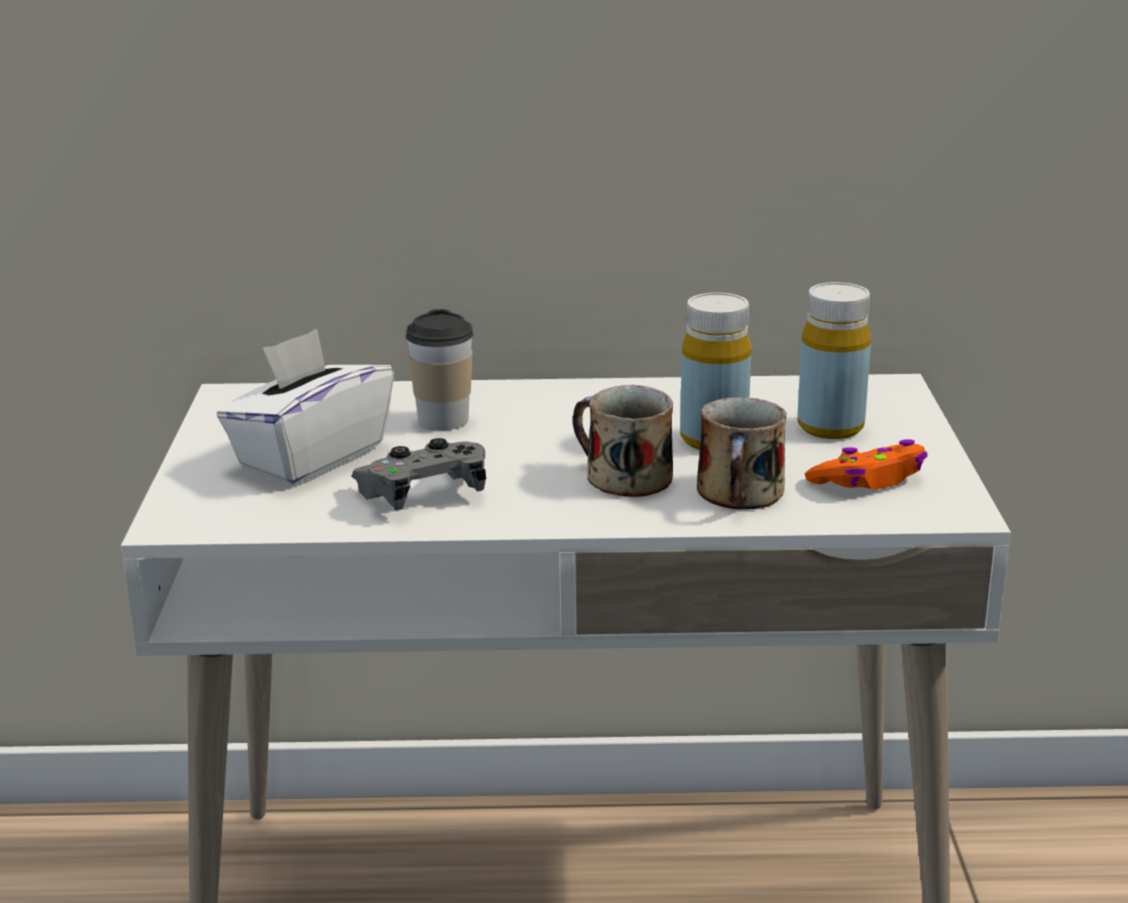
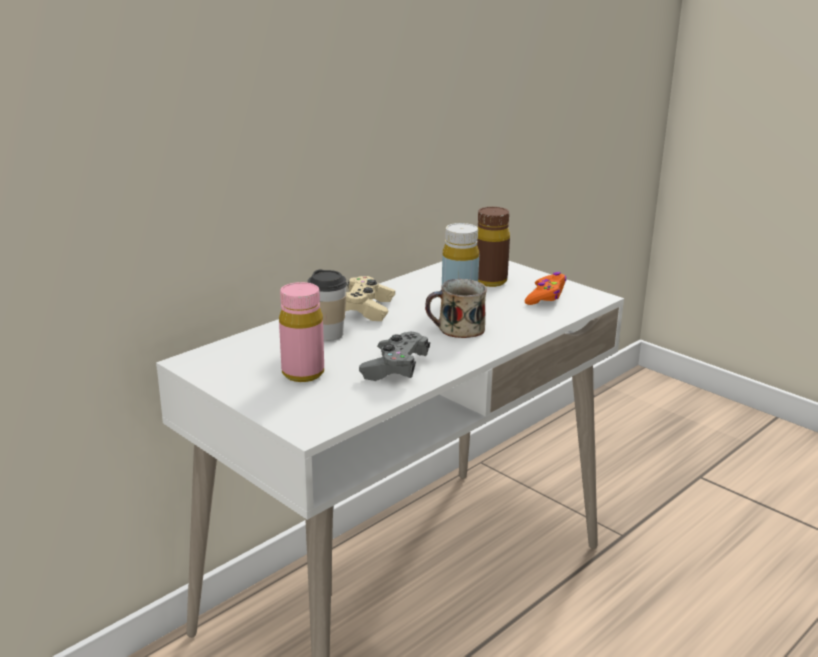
camera: 45 degrees left, 0 degrees up
white tissue box [216,329,394,485] -> pink bottle [279,282,324,382]
mug [697,397,787,509] -> none
yellow bottle [797,282,871,439] -> brown bottle [477,207,510,287]
none -> beige game controller [345,276,395,321]

